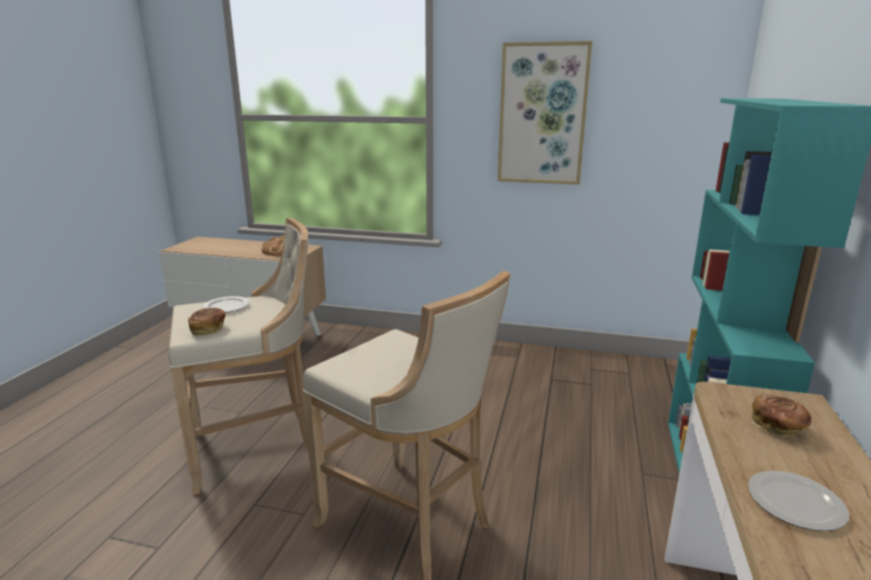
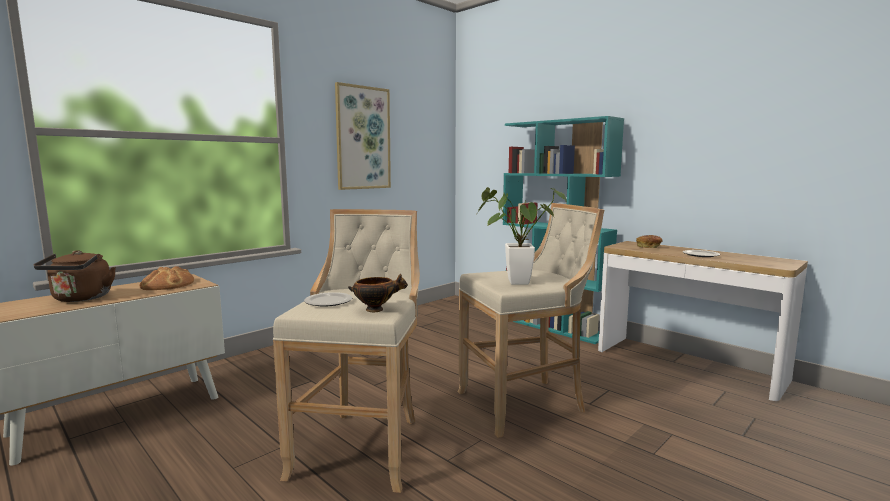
camera: 60 degrees left, 10 degrees down
bread [188,308,226,335] -> bowl [348,274,408,312]
none -> brown kettle [34,250,116,302]
none -> potted plant [477,187,566,284]

